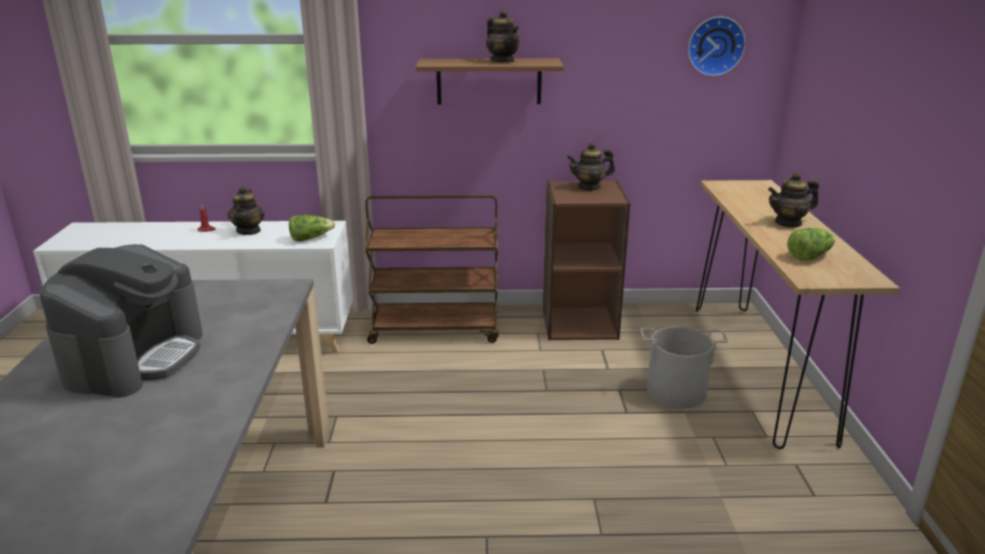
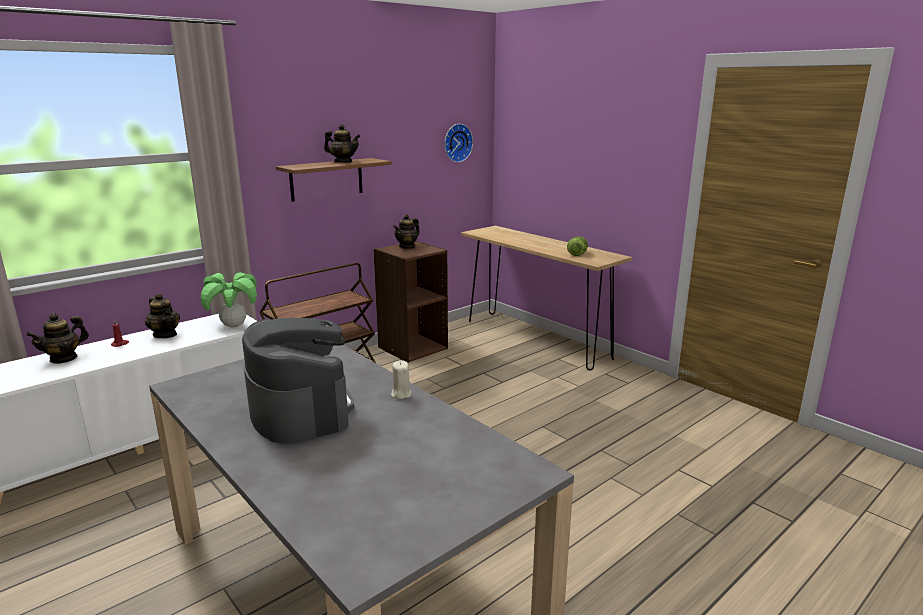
camera: 40 degrees left, 5 degrees down
lettuce [289,215,335,242] -> potted plant [201,272,257,327]
grey bucket [640,327,728,408] -> none
teapot [768,172,819,228] -> teapot moved to [26,313,89,364]
none -> beige candle [391,360,412,399]

